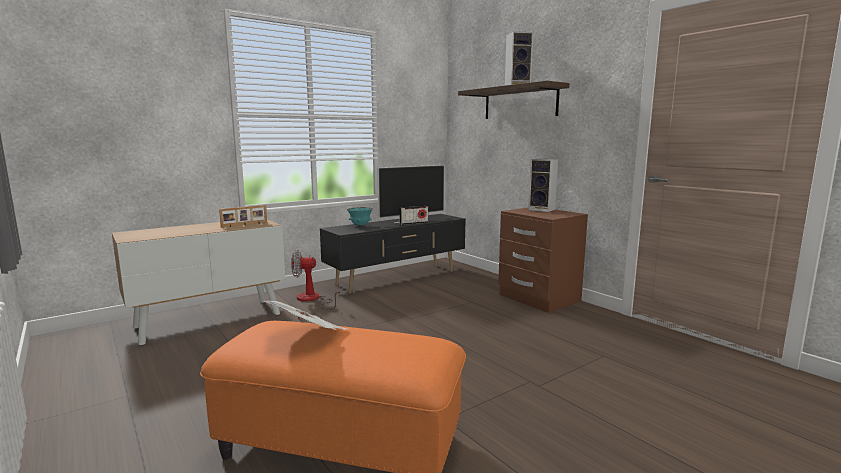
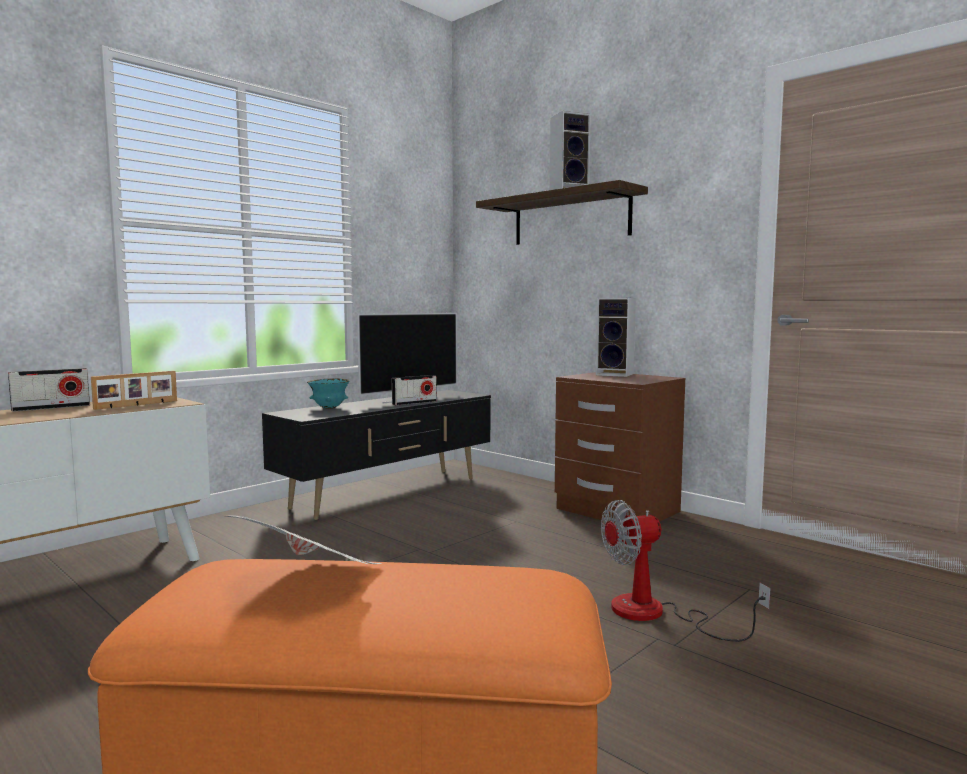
camera: 10 degrees left, 5 degrees down
fan [291,250,340,310] -> fan moved to [601,500,770,642]
none -> radio [8,368,90,412]

